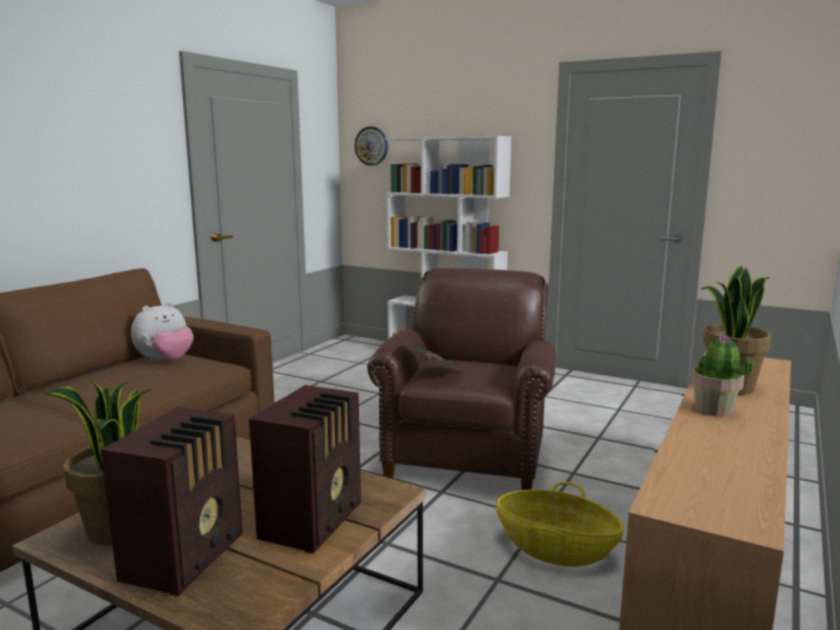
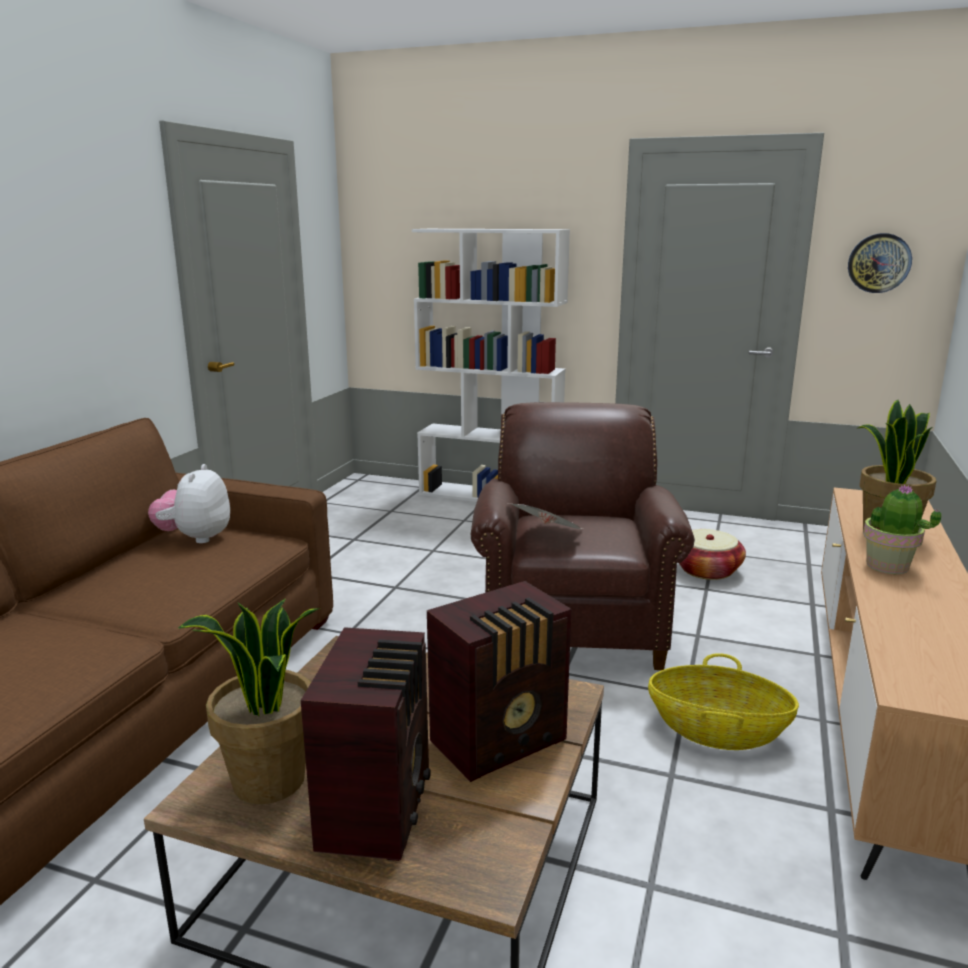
camera: 10 degrees left, 5 degrees up
plush toy [131,302,193,362] -> plush toy turned 150 degrees clockwise [148,464,230,543]
radio [249,385,361,554] -> radio turned 45 degrees clockwise [427,581,571,782]
wall clock [355,126,388,166] -> wall clock moved to [848,233,912,293]
none -> basket [679,529,746,580]

